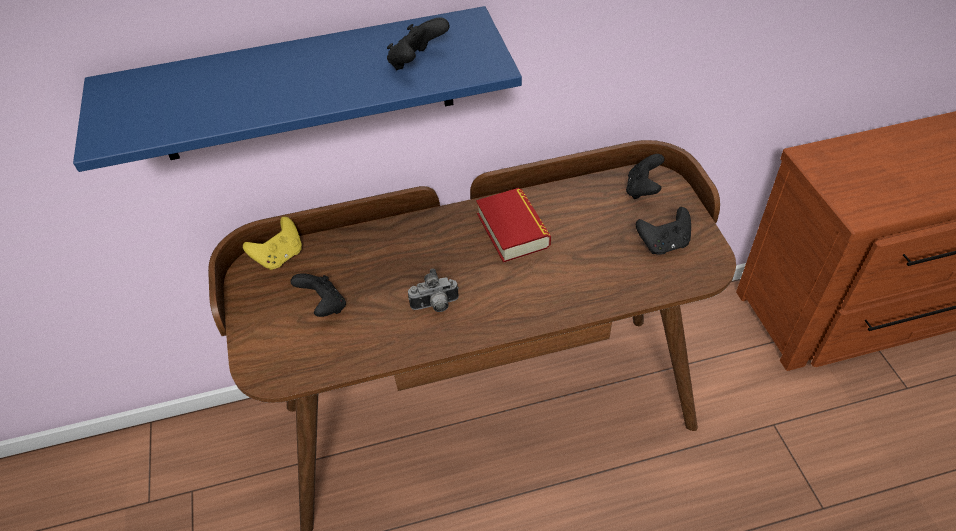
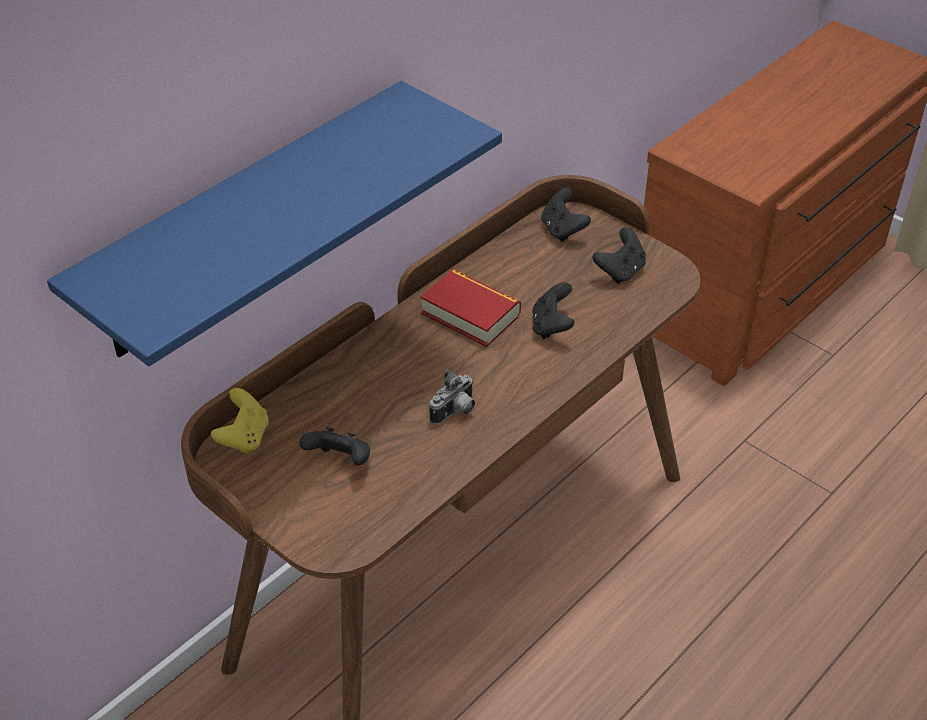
camera: 35 degrees left, 5 degrees down
black game controller [387,17,449,70] -> black game controller moved to [532,282,575,339]

